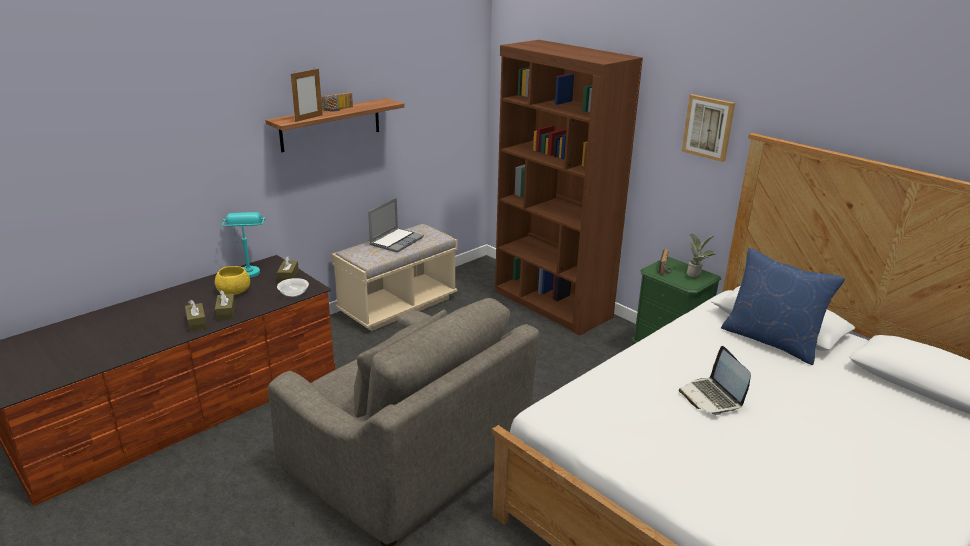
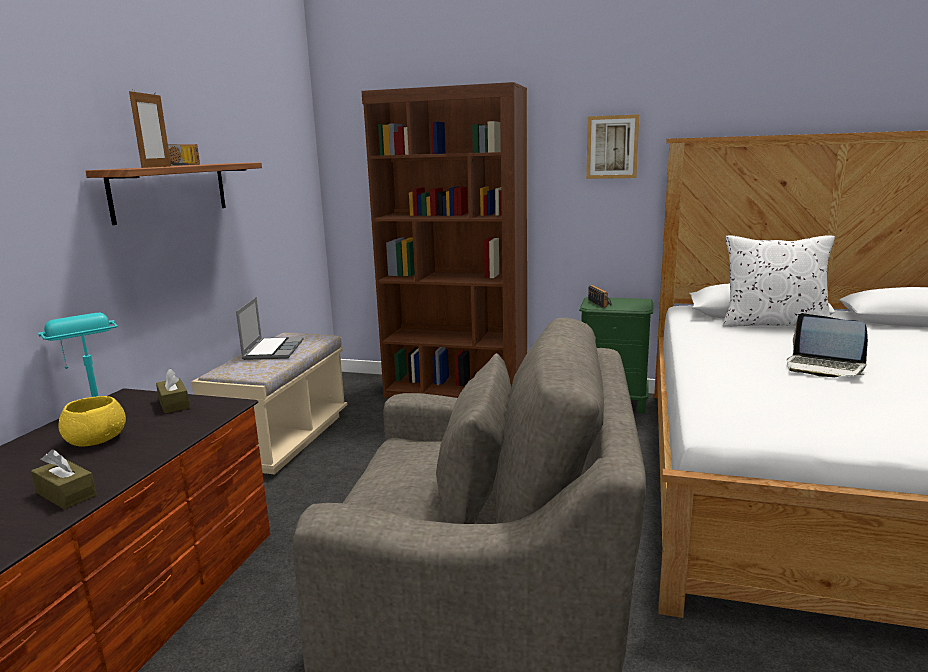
camera: 30 degrees left, 10 degrees down
brown tissue box [215,290,236,321] -> none
bowl [277,278,309,297] -> none
potted plant [687,233,716,277] -> none
blue pillow [721,248,845,365] -> white pillow [723,235,835,327]

